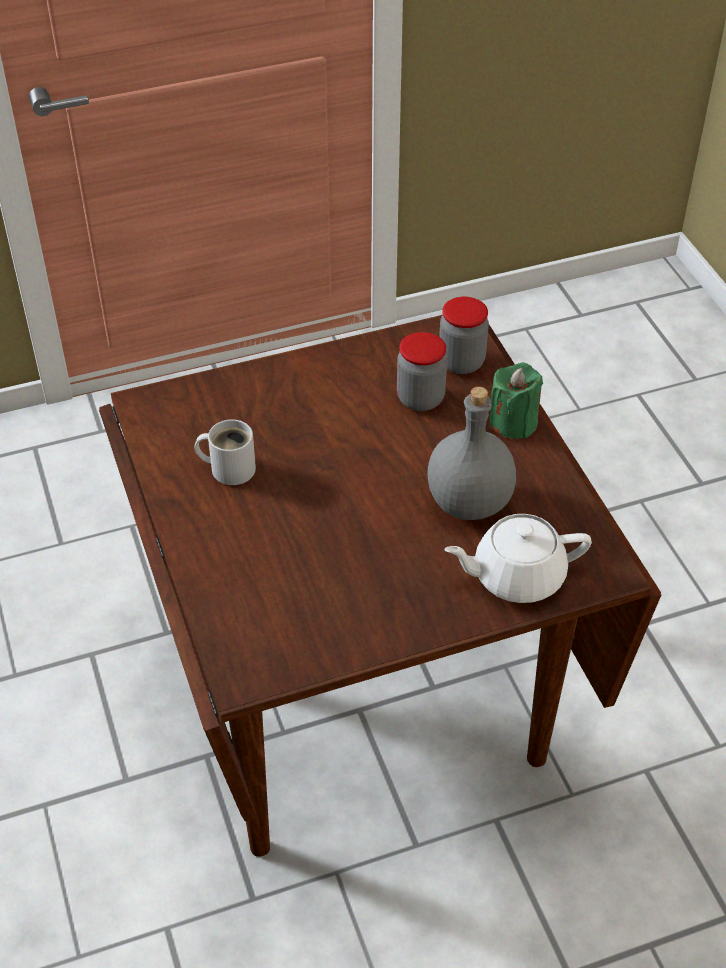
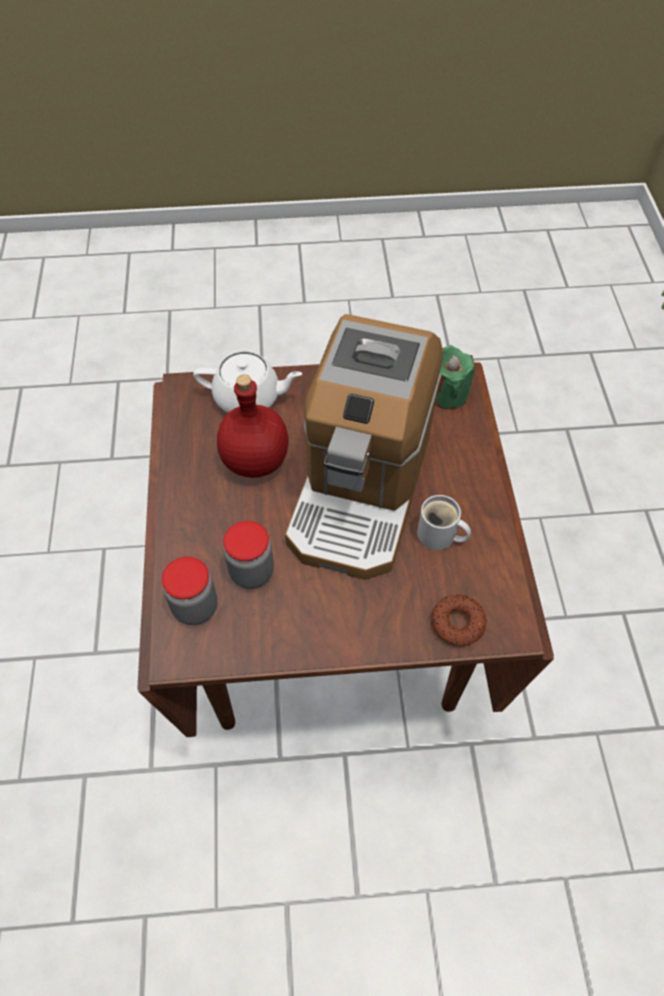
camera: 165 degrees left, 10 degrees up
grey bottle [427,387,516,520] -> red bottle [217,375,289,478]
green candle [489,362,543,439] -> green candle moved to [435,345,475,409]
none -> coffee machine [285,314,443,580]
none -> donut [431,595,486,646]

